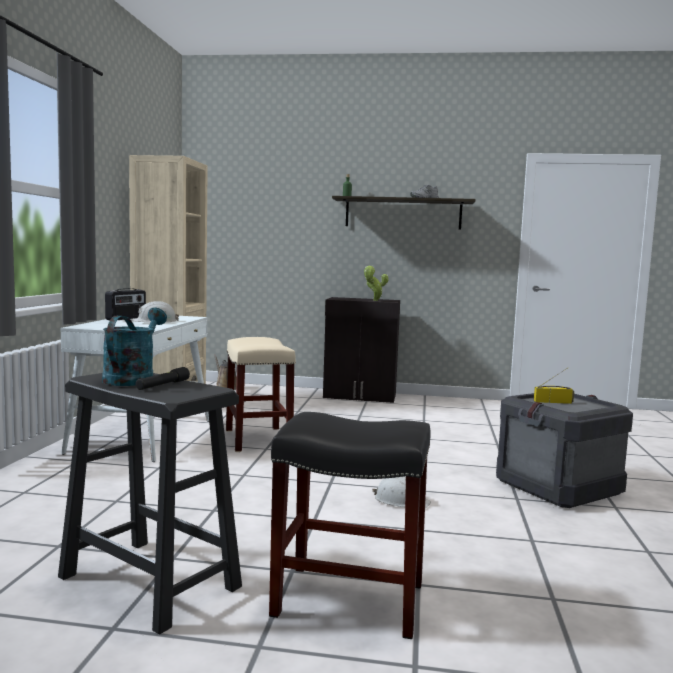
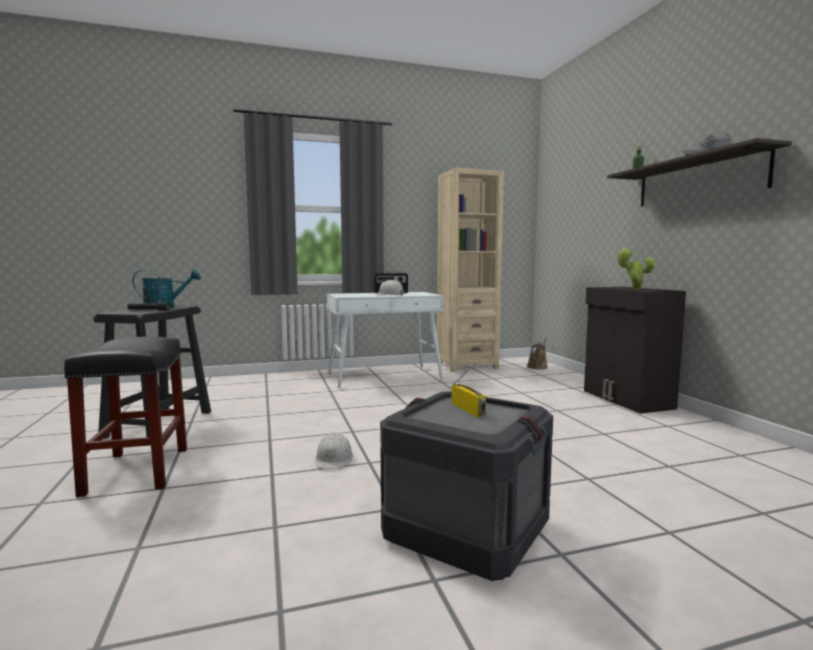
camera: 65 degrees right, 0 degrees up
beige stool [226,337,296,452] -> none

